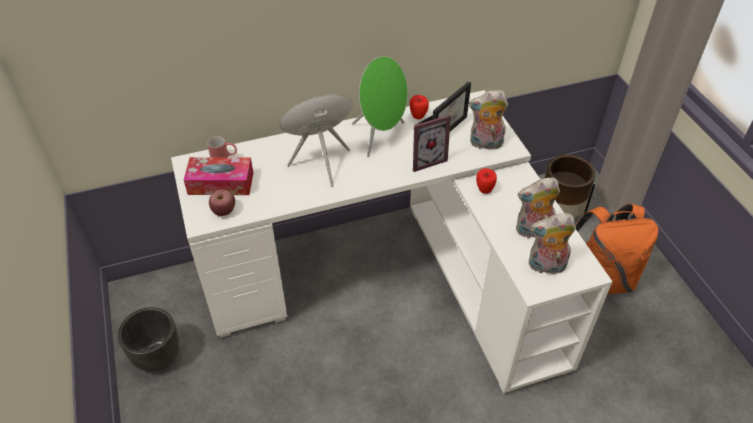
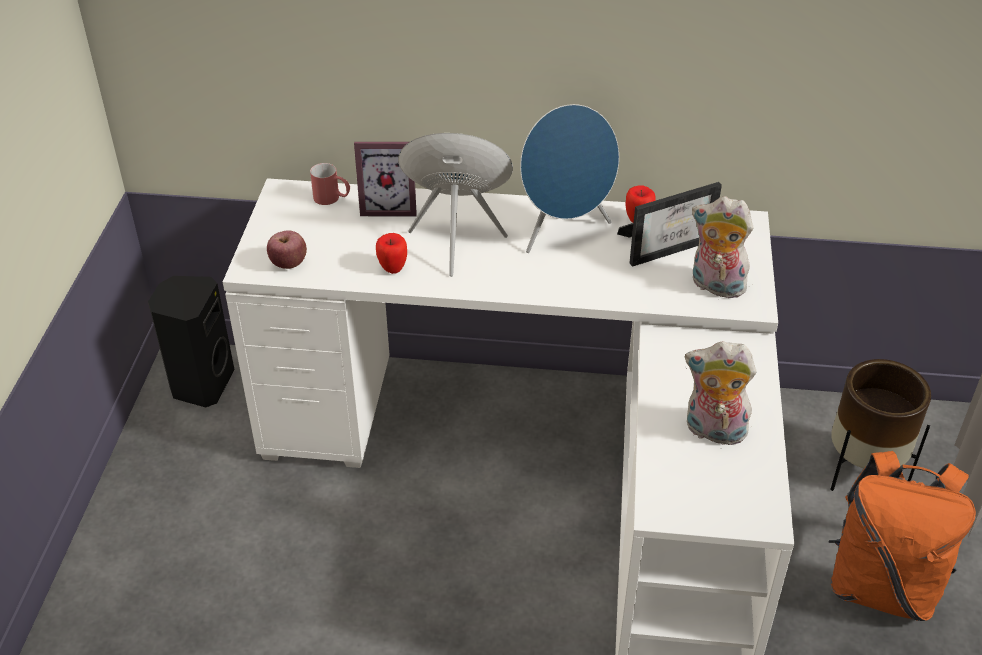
camera: 25 degrees right, 5 degrees down
black planter [118,307,179,372] -> none
tissue box [184,157,253,195] -> none
green speaker [352,56,408,157] -> blue speaker [520,104,619,253]
picture frame [413,115,451,172] -> picture frame moved to [354,142,417,217]
apple [476,168,497,194] -> apple moved to [376,233,407,274]
plush toy [529,213,576,274] -> none
none -> black speaker [148,276,234,408]

